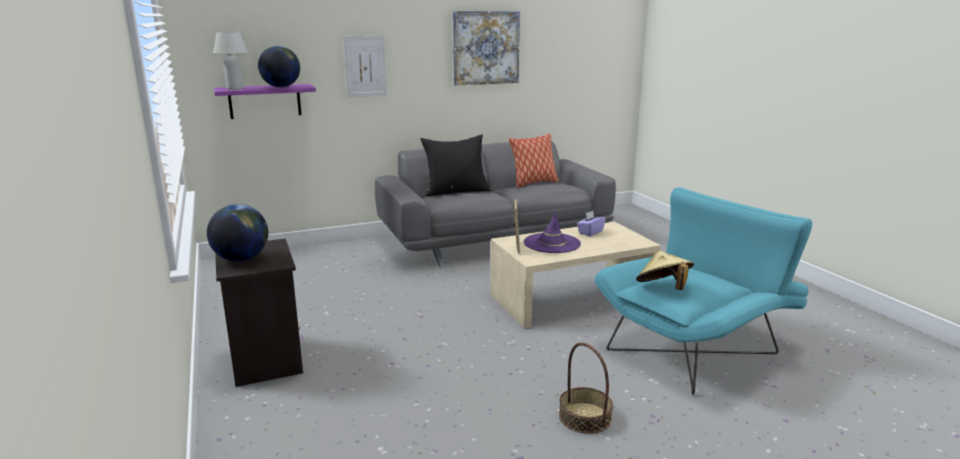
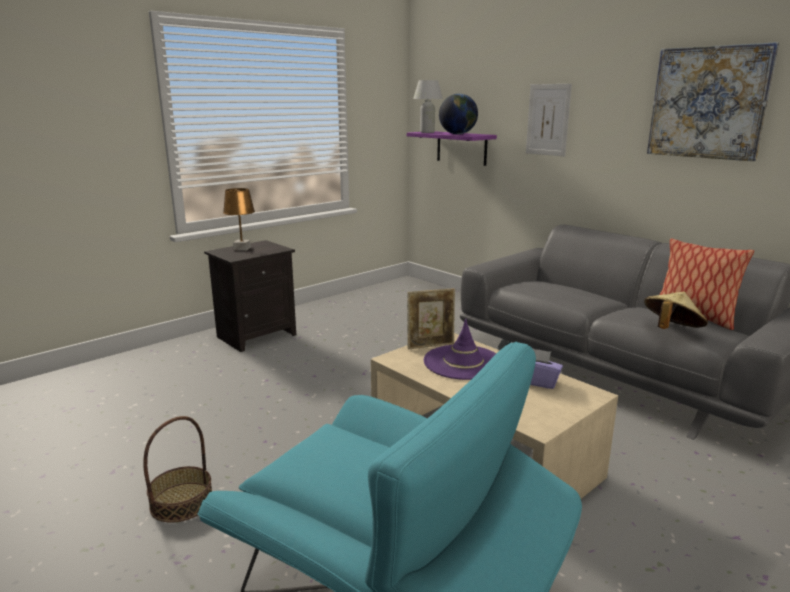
camera: 70 degrees right, 0 degrees up
globe [207,204,268,262] -> brown table lamp [223,188,255,251]
black pillow [420,135,491,197] -> none
beige hat [636,251,694,290] -> beige hat moved to [644,291,708,329]

